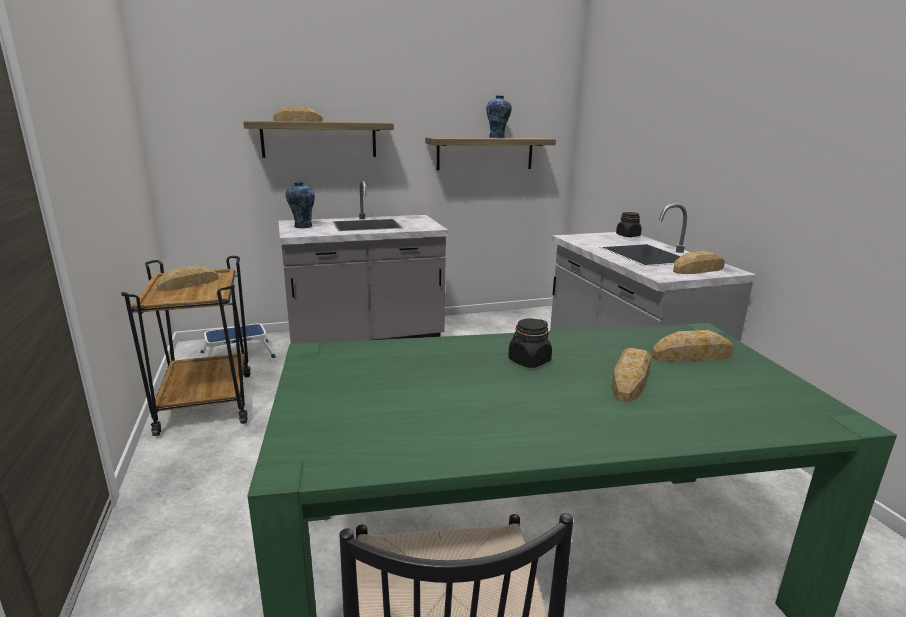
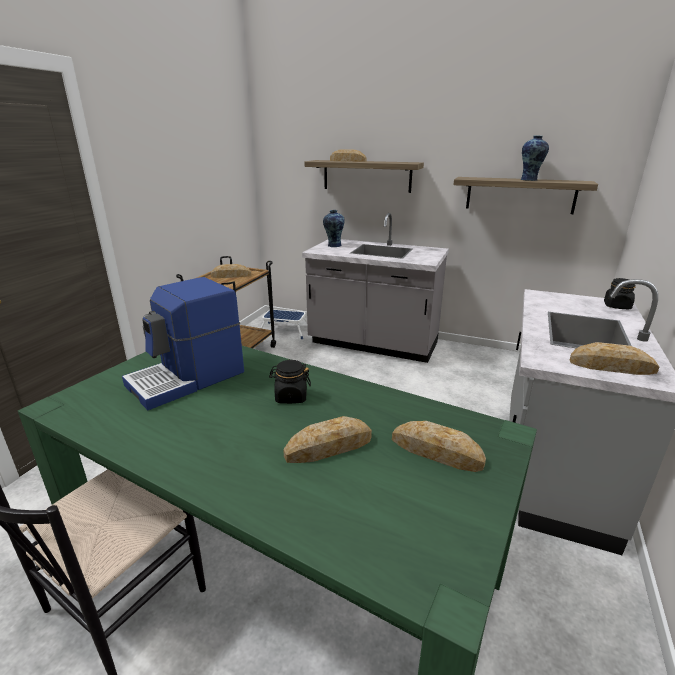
camera: 40 degrees right, 5 degrees up
none -> coffee machine [122,277,244,410]

